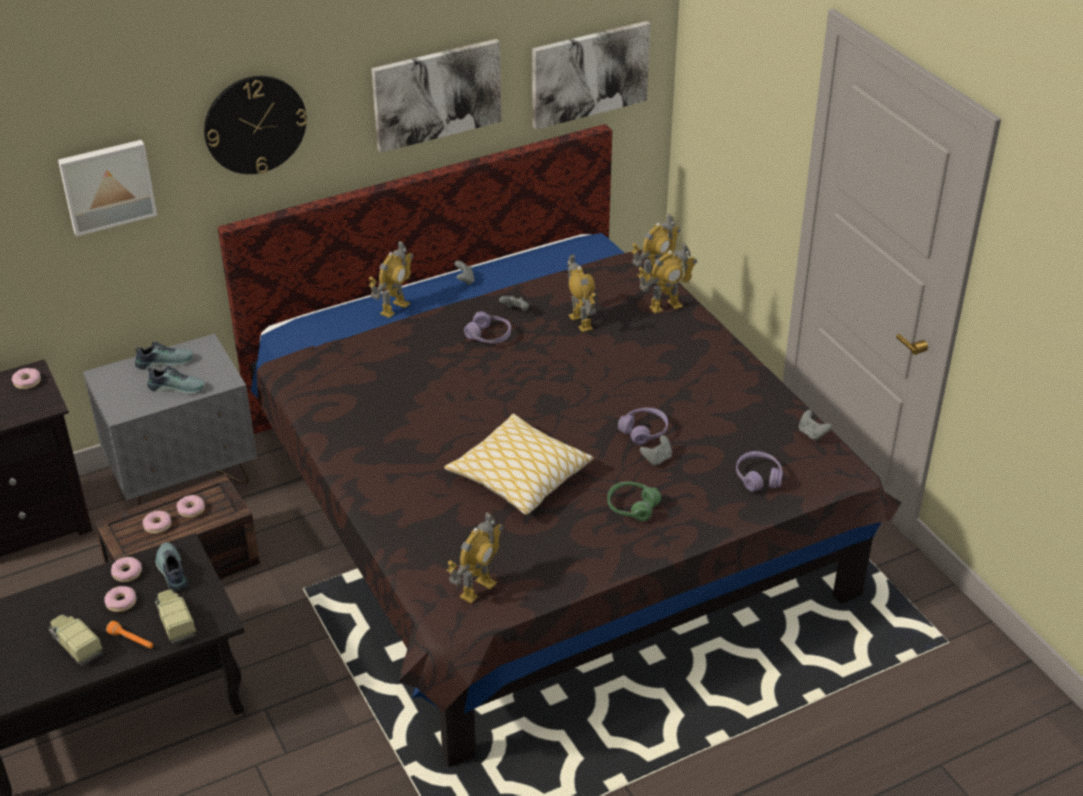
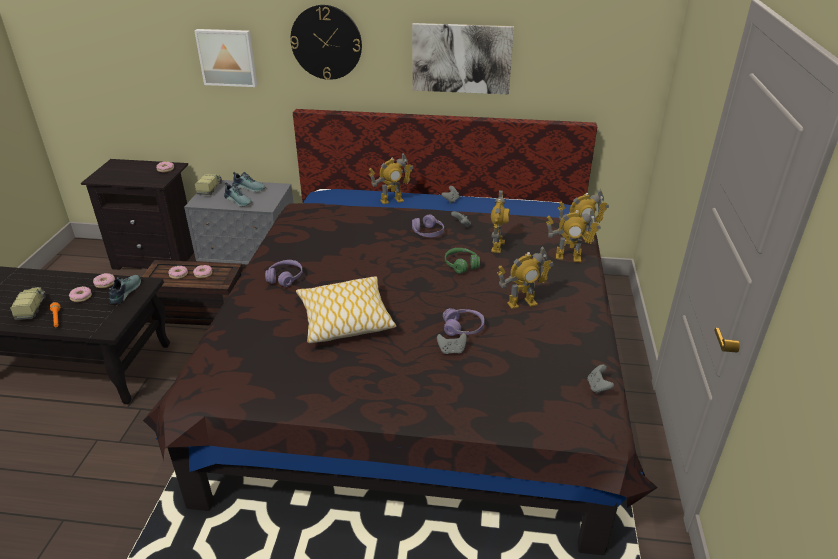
camera: 35 degrees right, 5 degrees down
toy truck [155,590,196,645] -> toy truck moved to [195,174,222,195]
toy robot [447,512,503,603] -> toy robot moved to [497,246,553,309]
picture [532,21,650,130] -> none
green headphones [607,482,661,521] -> green headphones moved to [445,248,480,274]
purple headphones [736,451,783,492] -> purple headphones moved to [265,260,303,287]

